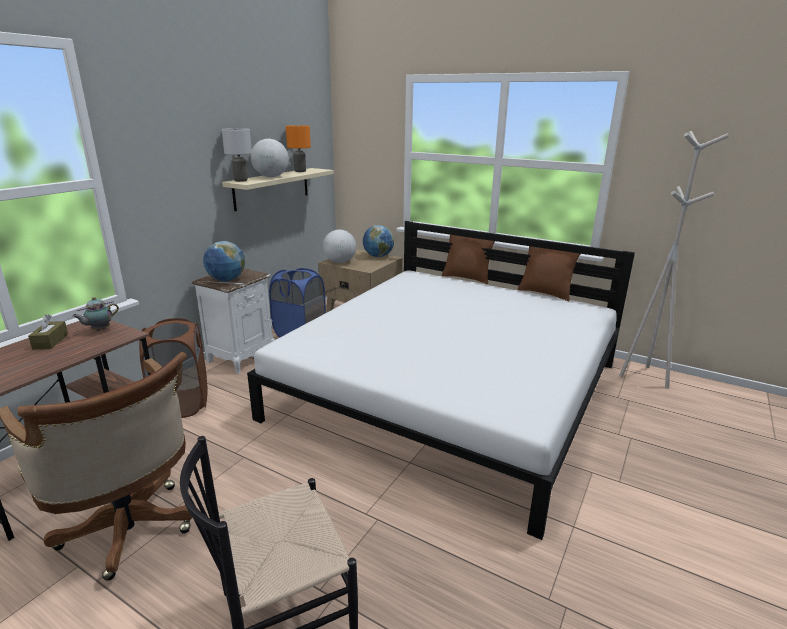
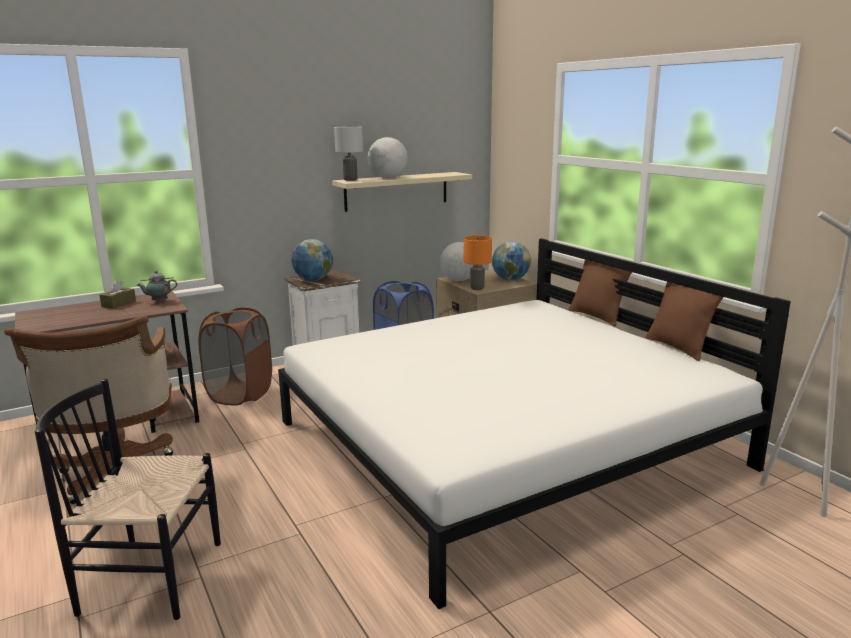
camera: 30 degrees right, 5 degrees down
orange table lamp [286,125,311,172] -> orange table lamp moved to [464,235,492,290]

